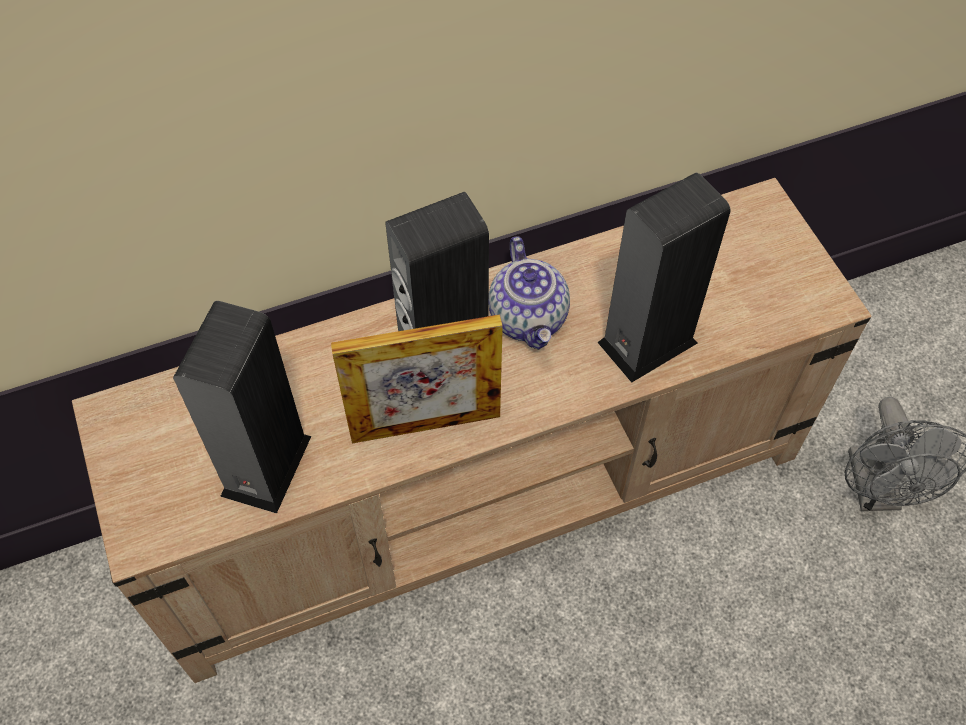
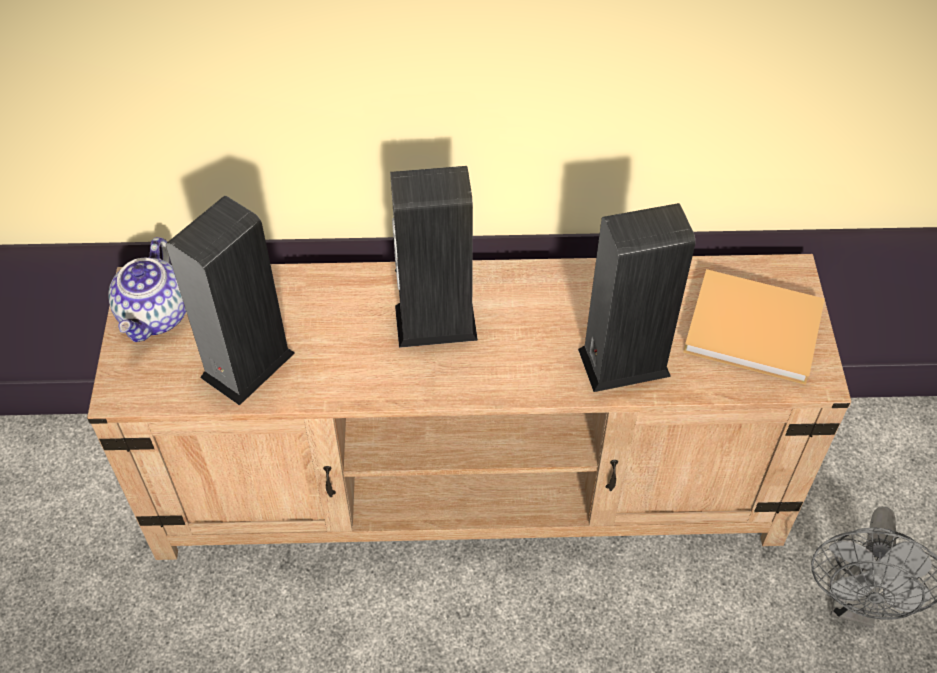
camera: 20 degrees right, 5 degrees down
picture frame [331,314,503,443] -> none
teapot [489,236,570,350] -> teapot moved to [108,237,186,342]
none -> beige book [683,269,825,385]

